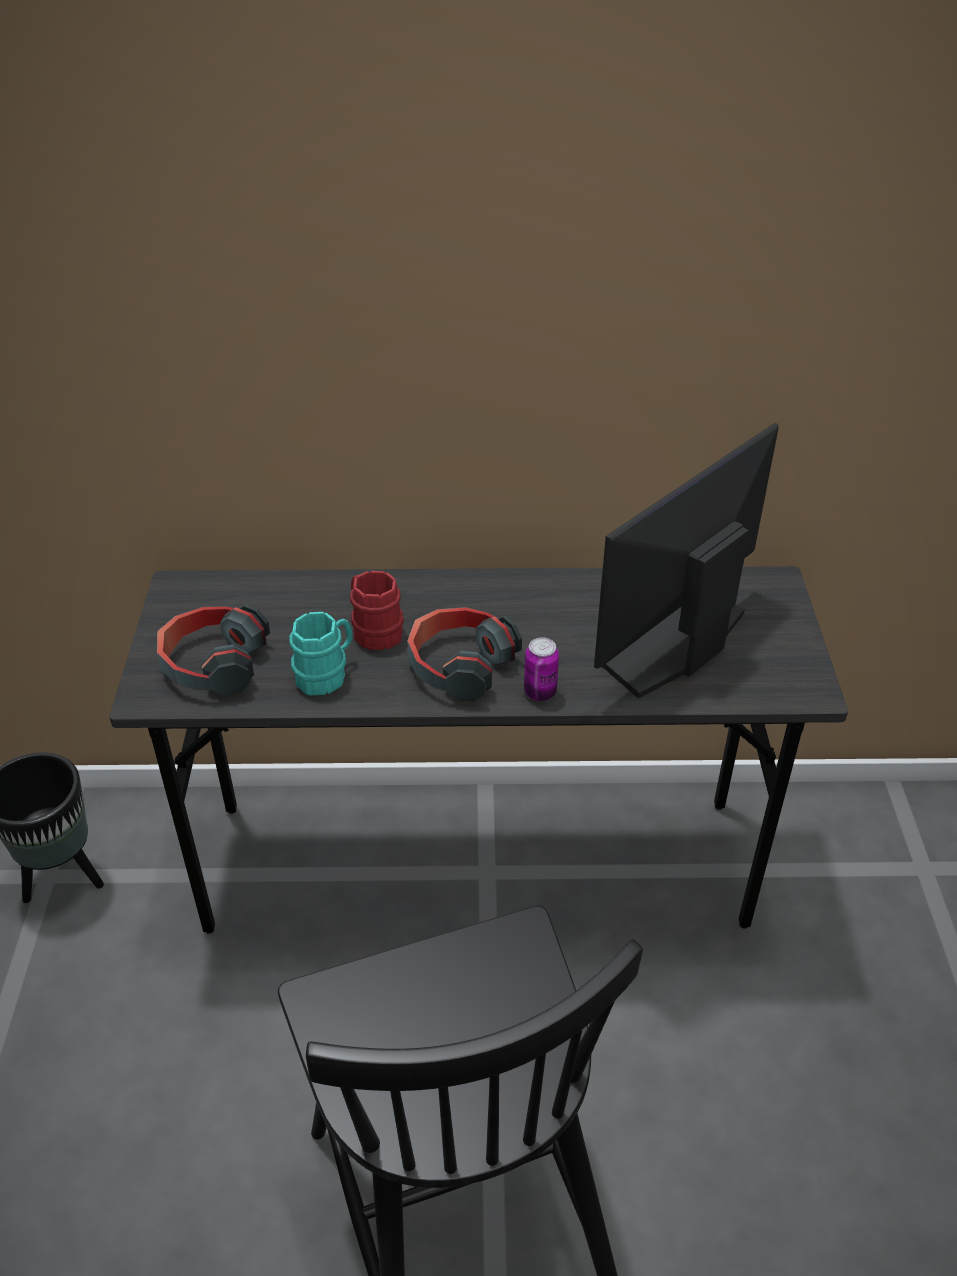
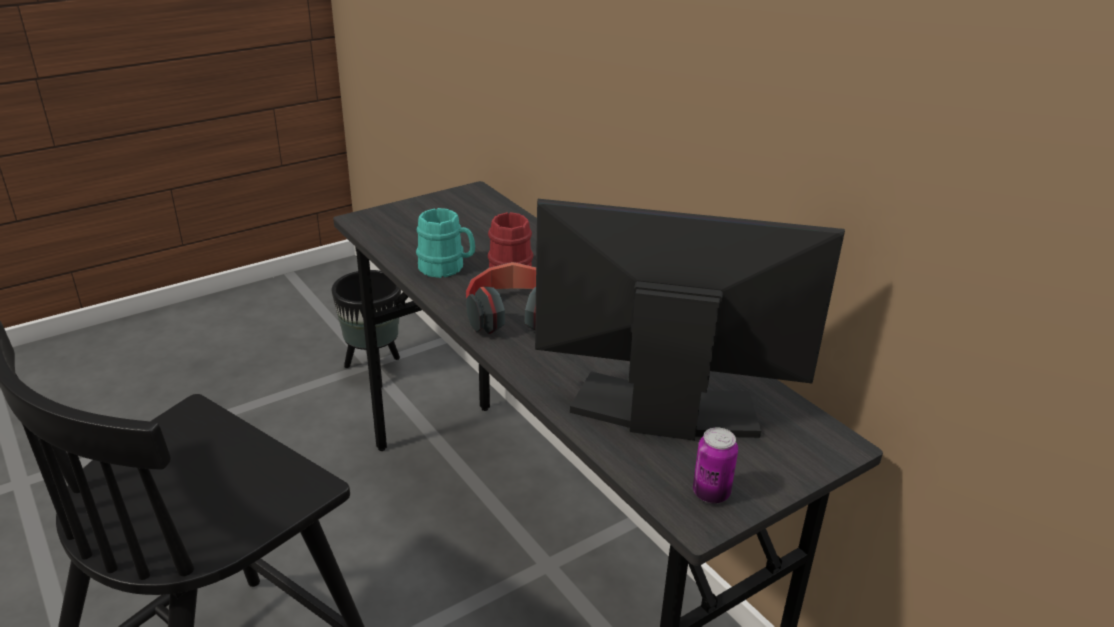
camera: 55 degrees right, 10 degrees down
headphones [157,604,270,696] -> none
can [524,637,559,701] -> can moved to [693,427,738,504]

